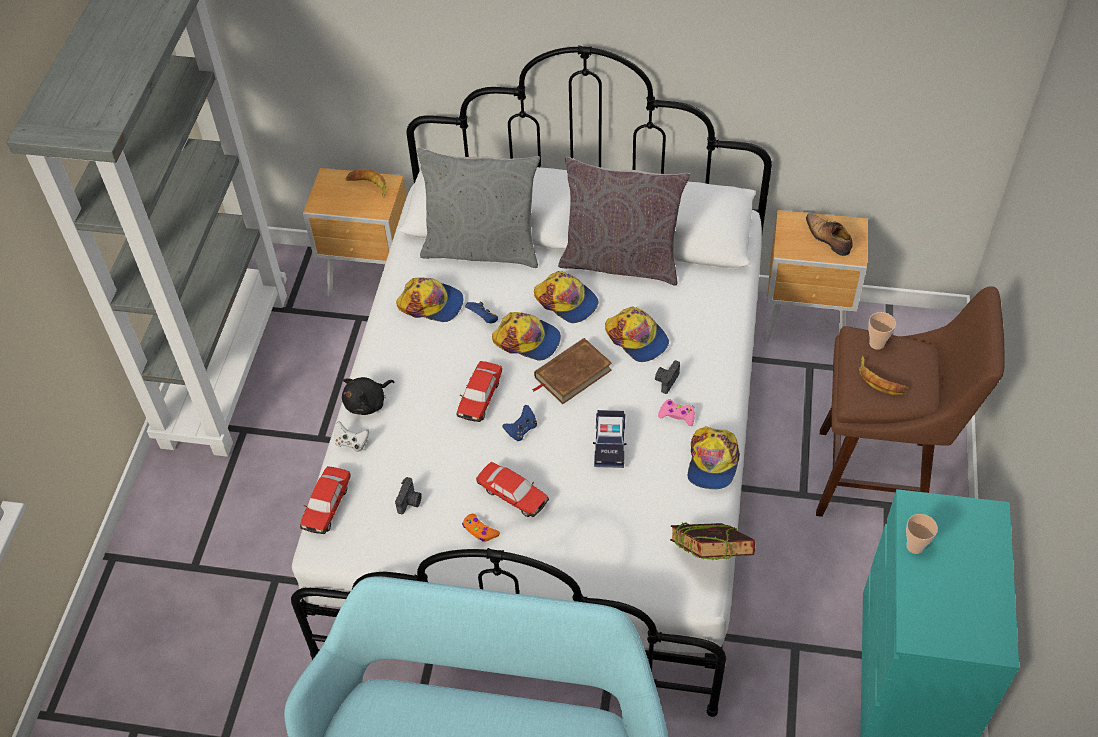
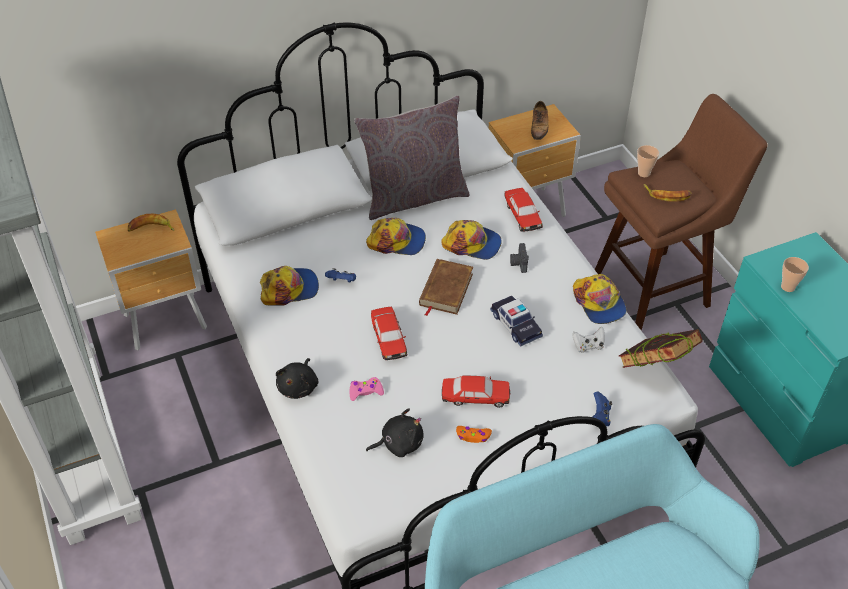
camera: 35 degrees left, 5 degrees down
toy car [300,466,351,534] -> toy car moved to [504,188,543,232]
white game controller [334,421,369,452] -> white game controller moved to [573,327,605,353]
camera [395,477,422,514] -> black plush toy [366,408,423,457]
grey pillow [417,148,540,268] -> none
cap [492,312,561,360] -> none
blue game controller [503,405,537,441] -> blue game controller moved to [593,391,612,427]
pink game controller [658,399,695,426] -> pink game controller moved to [349,377,384,401]
shoe [806,213,853,256] -> shoe turned 105 degrees counterclockwise [531,101,549,140]

